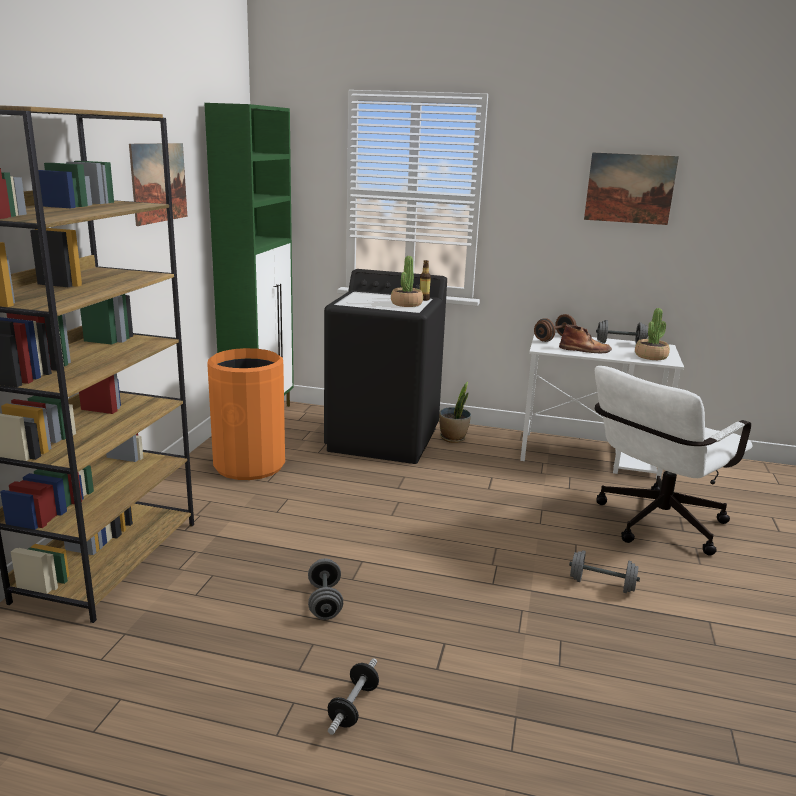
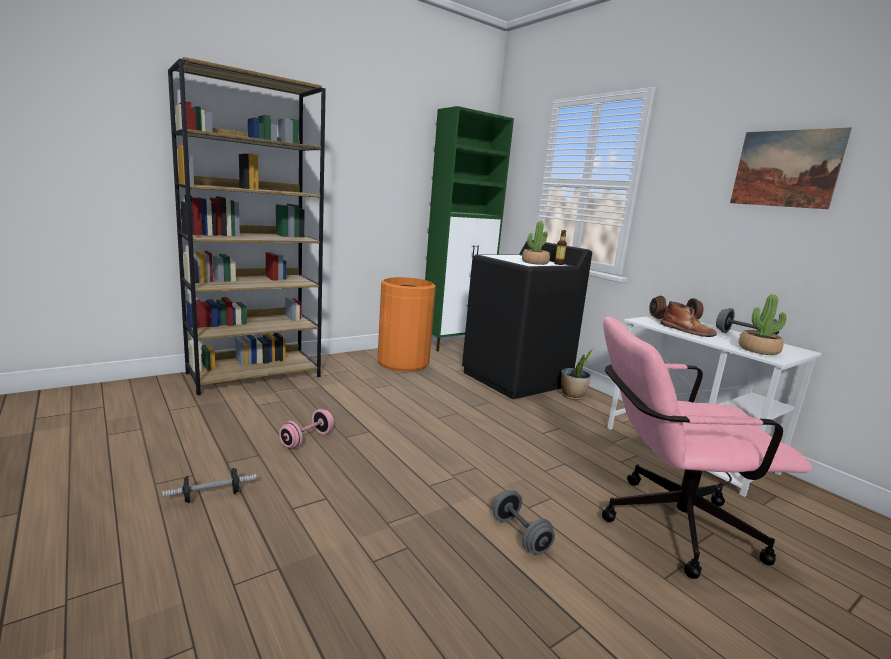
camera: 40 degrees right, 5 degrees down
picture [129,143,187,226] -> none
grey dumbbell [308,558,343,620] -> pink dumbbell [279,409,334,448]
white office chair [595,366,753,556] -> pink office chair [602,317,812,579]

